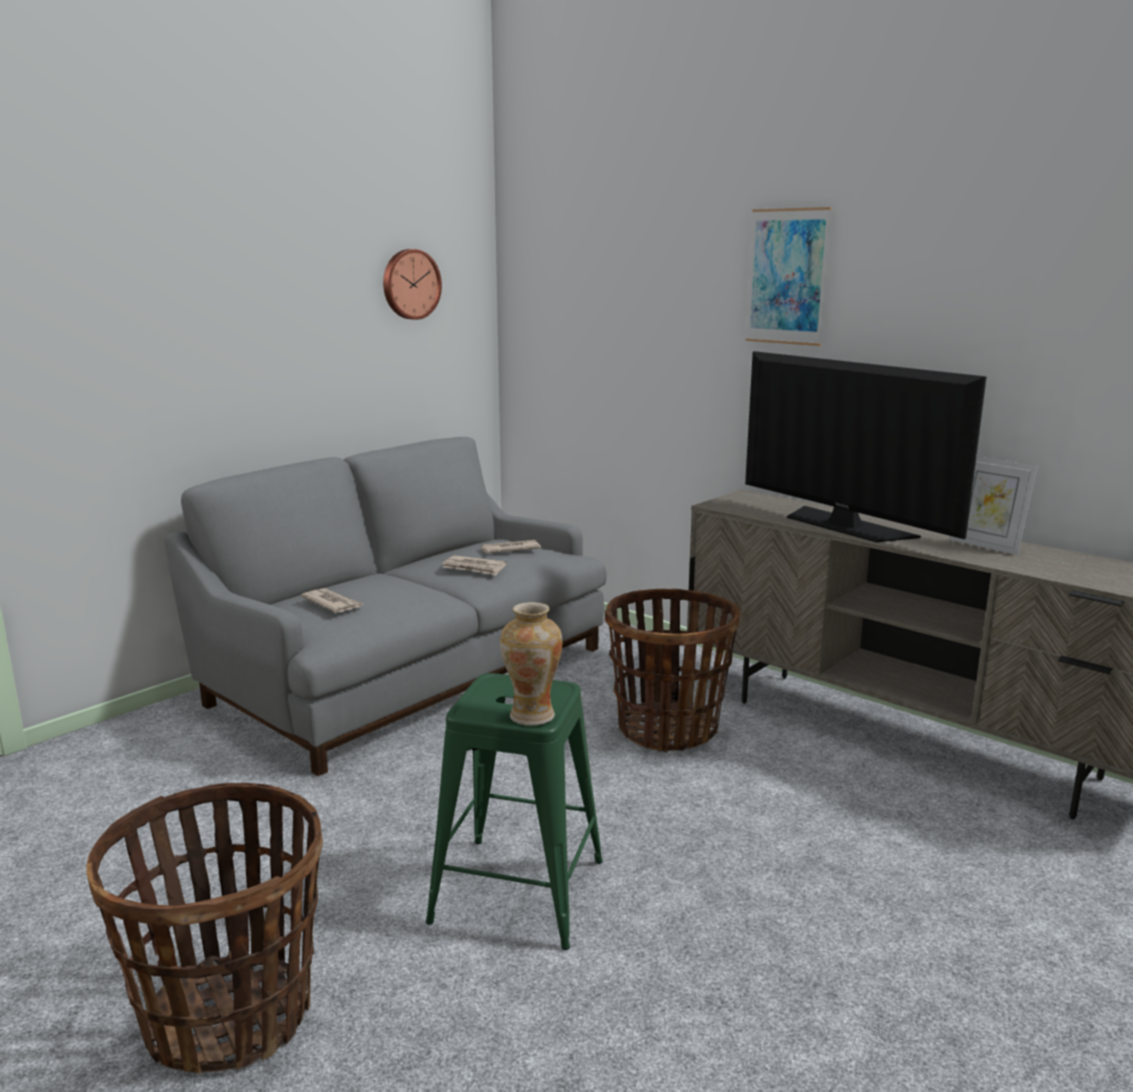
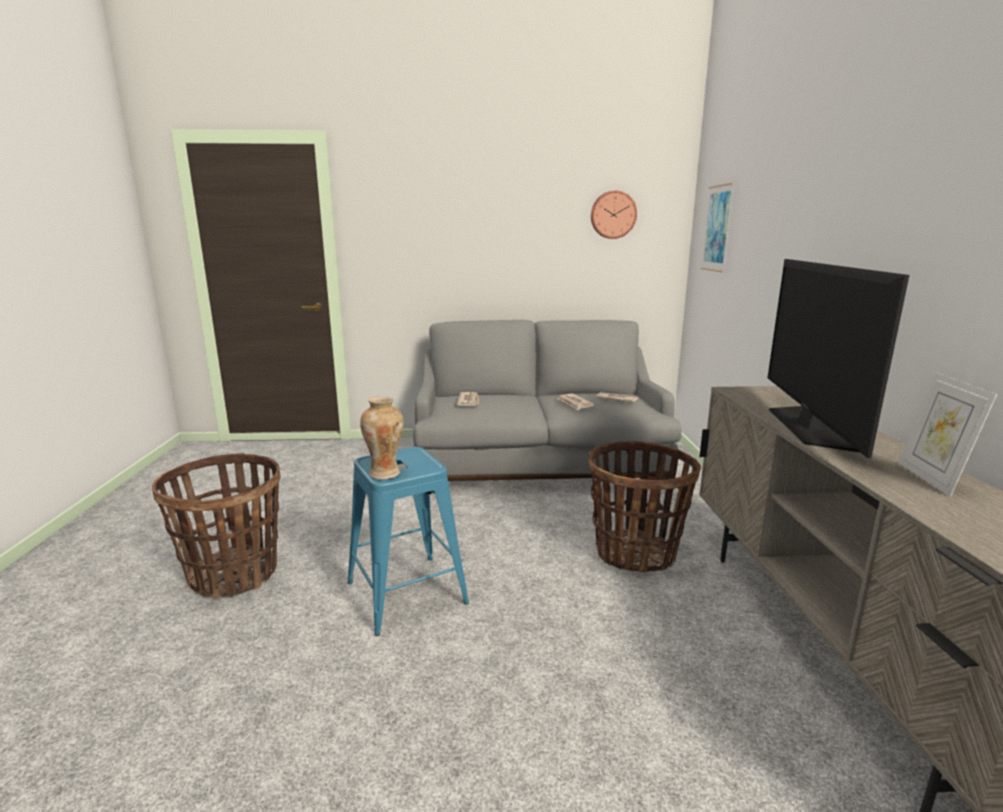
camera: 45 degrees right, 0 degrees up
green stool [426,673,603,950] -> blue stool [347,447,469,636]
picture [745,207,832,346] -> picture moved to [701,183,734,272]

